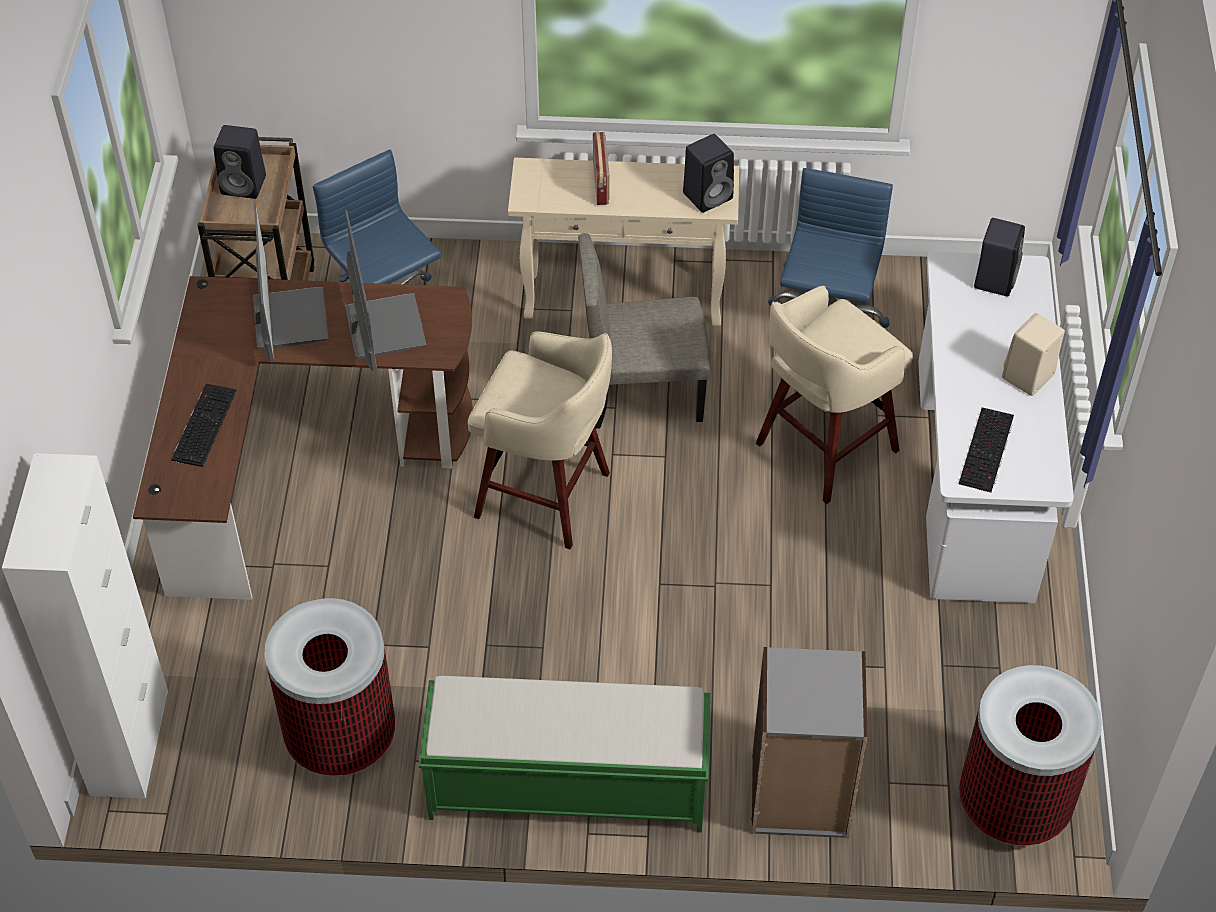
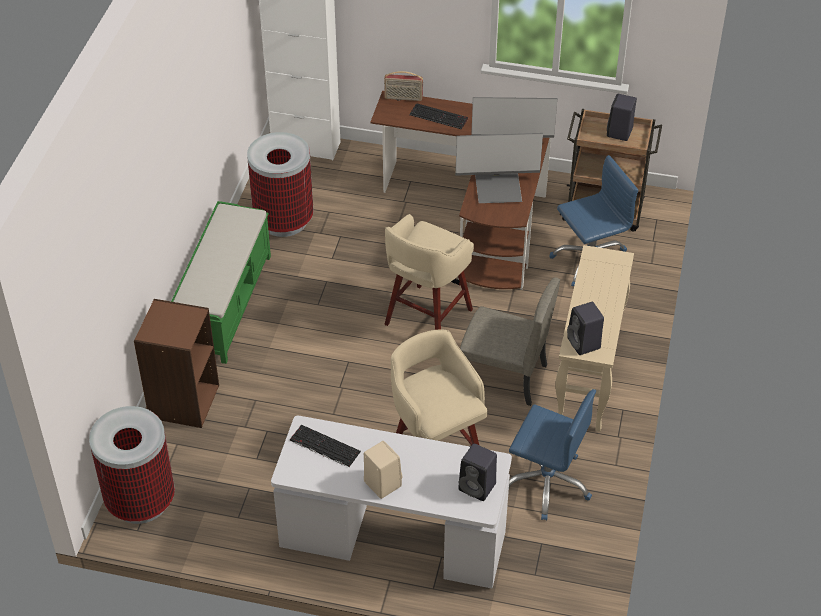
camera: 100 degrees right, 5 degrees down
beige chair [578,233,710,429] -> beige chair turned 105 degrees clockwise [460,277,560,406]
radio [593,132,610,205] -> radio moved to [384,71,423,101]
grey bookcase [752,647,868,838] -> brown bookcase [134,299,219,428]

